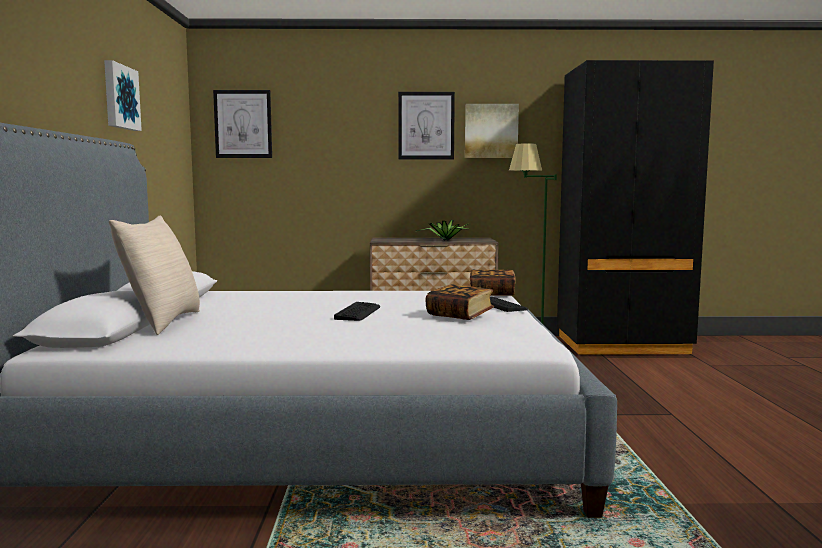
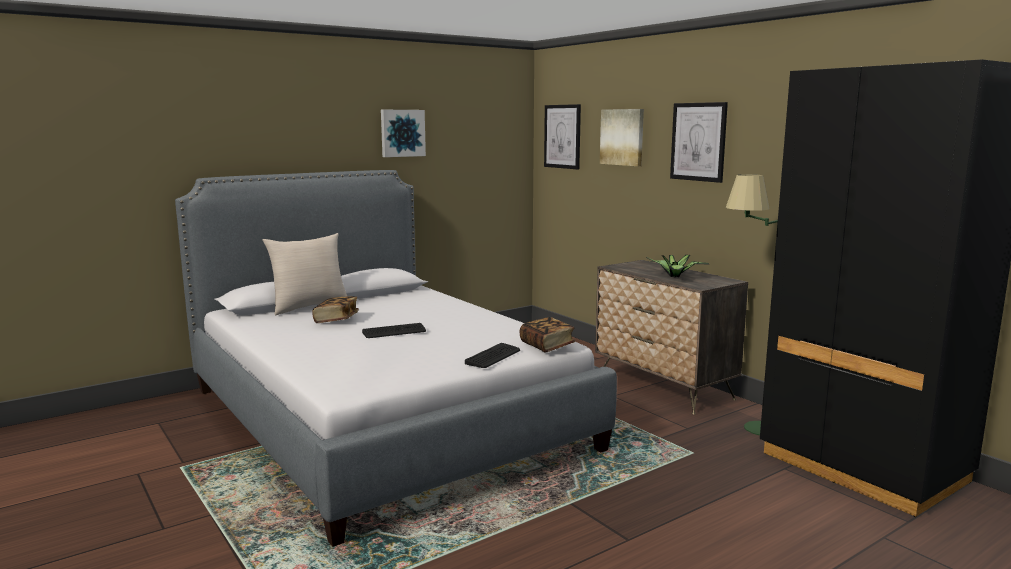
camera: 55 degrees right, 5 degrees up
book [425,284,494,320] -> book moved to [312,296,359,323]
picture [465,104,519,158] -> picture moved to [600,109,644,166]

